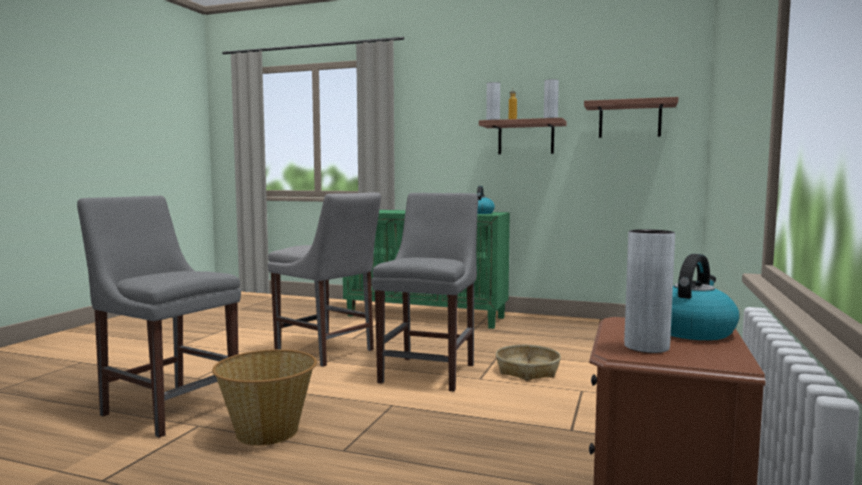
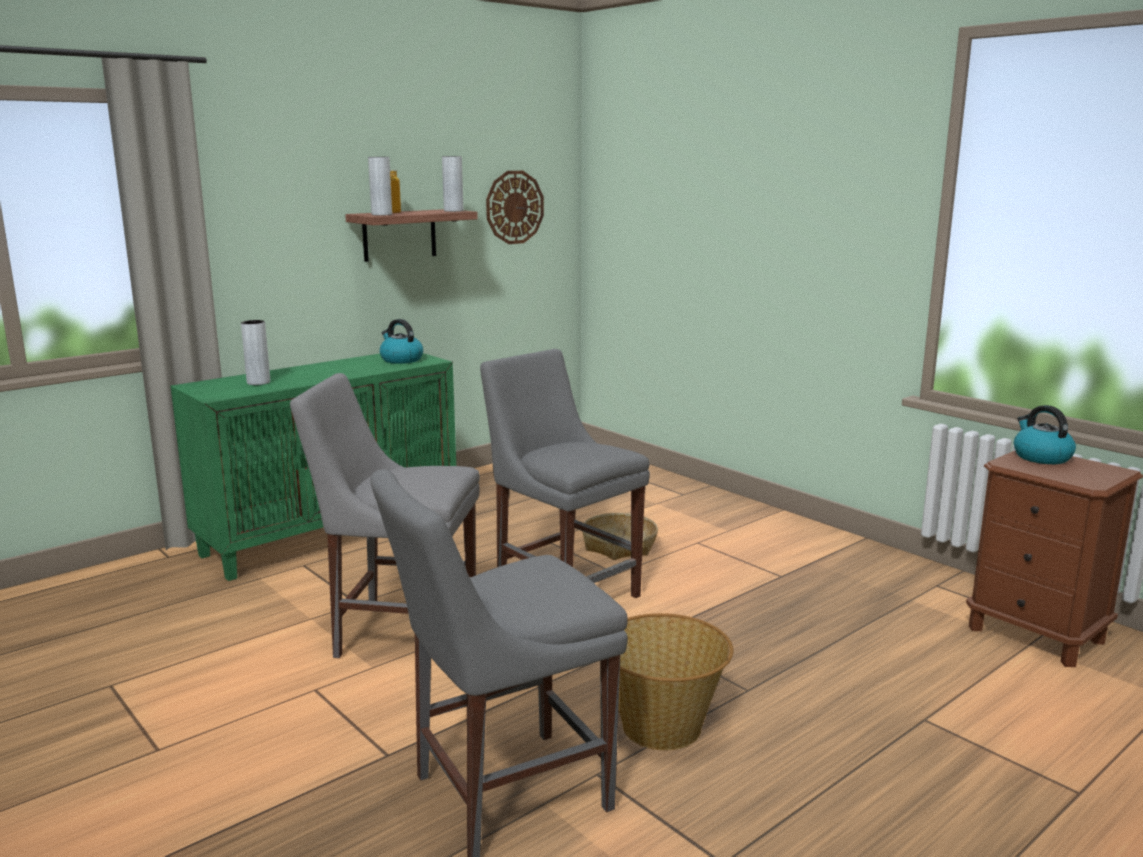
camera: 60 degrees left, 10 degrees up
grey chair [268,192,381,367] -> grey chair turned 150 degrees counterclockwise [290,373,480,658]
shelf [584,97,678,138] -> wall clock [486,171,544,244]
grey vase [624,229,675,353] -> grey vase moved to [241,320,270,385]

